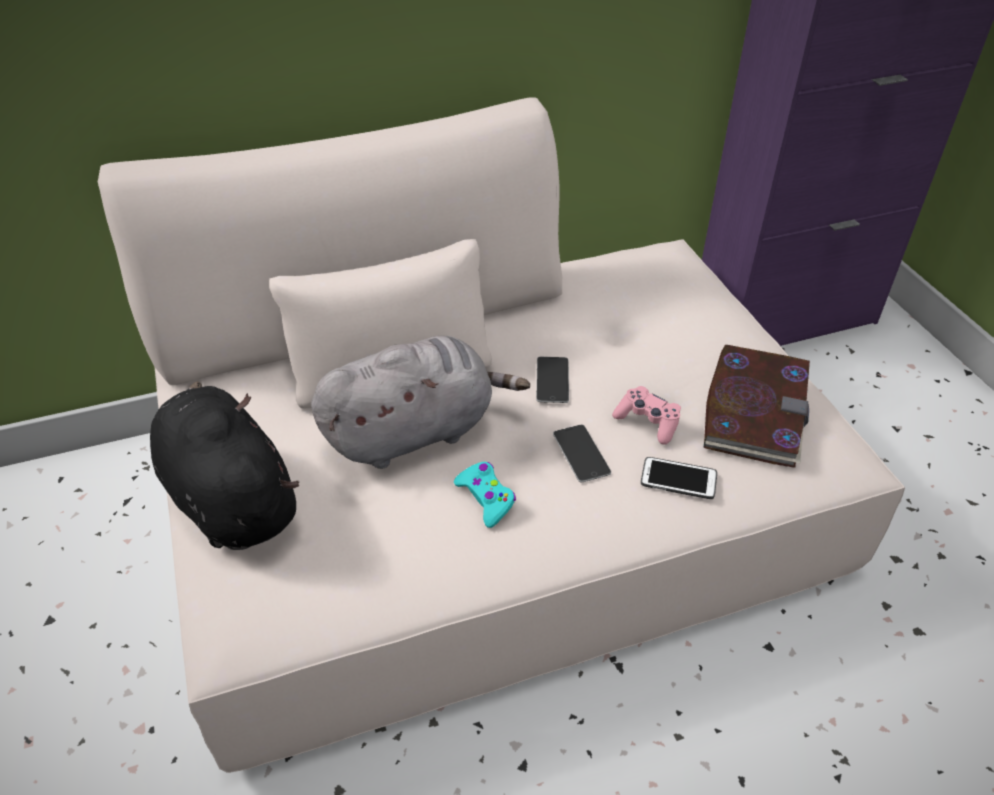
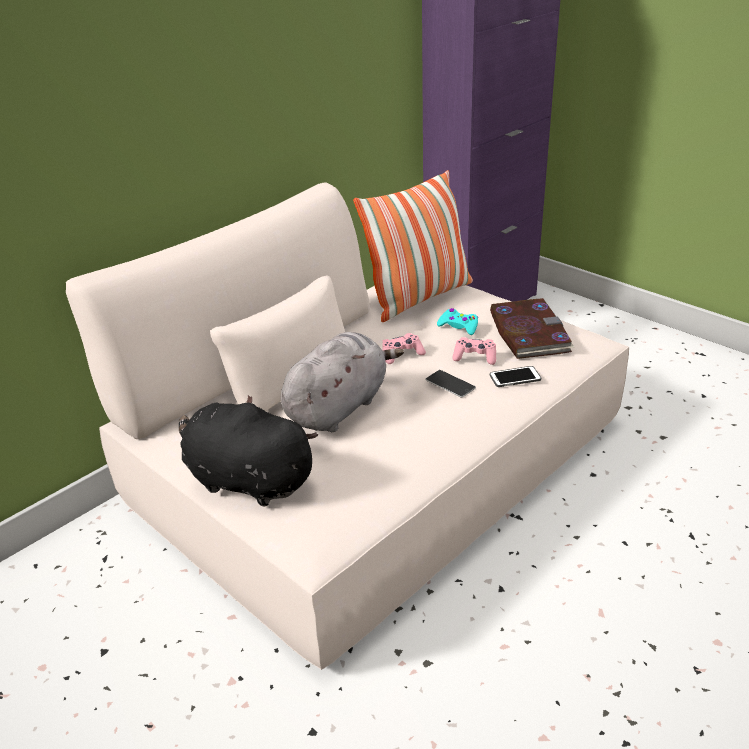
camera: 25 degrees left, 10 degrees down
turquoise game controller [454,462,516,528] -> turquoise game controller moved to [437,308,478,335]
phone [536,357,569,403] -> pink game controller [382,333,426,364]
none -> pillow [353,170,473,322]

